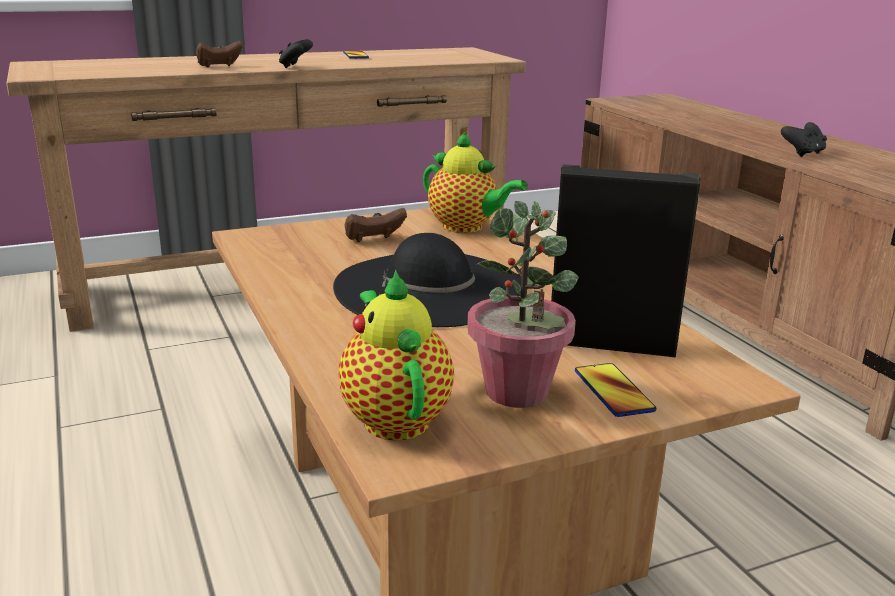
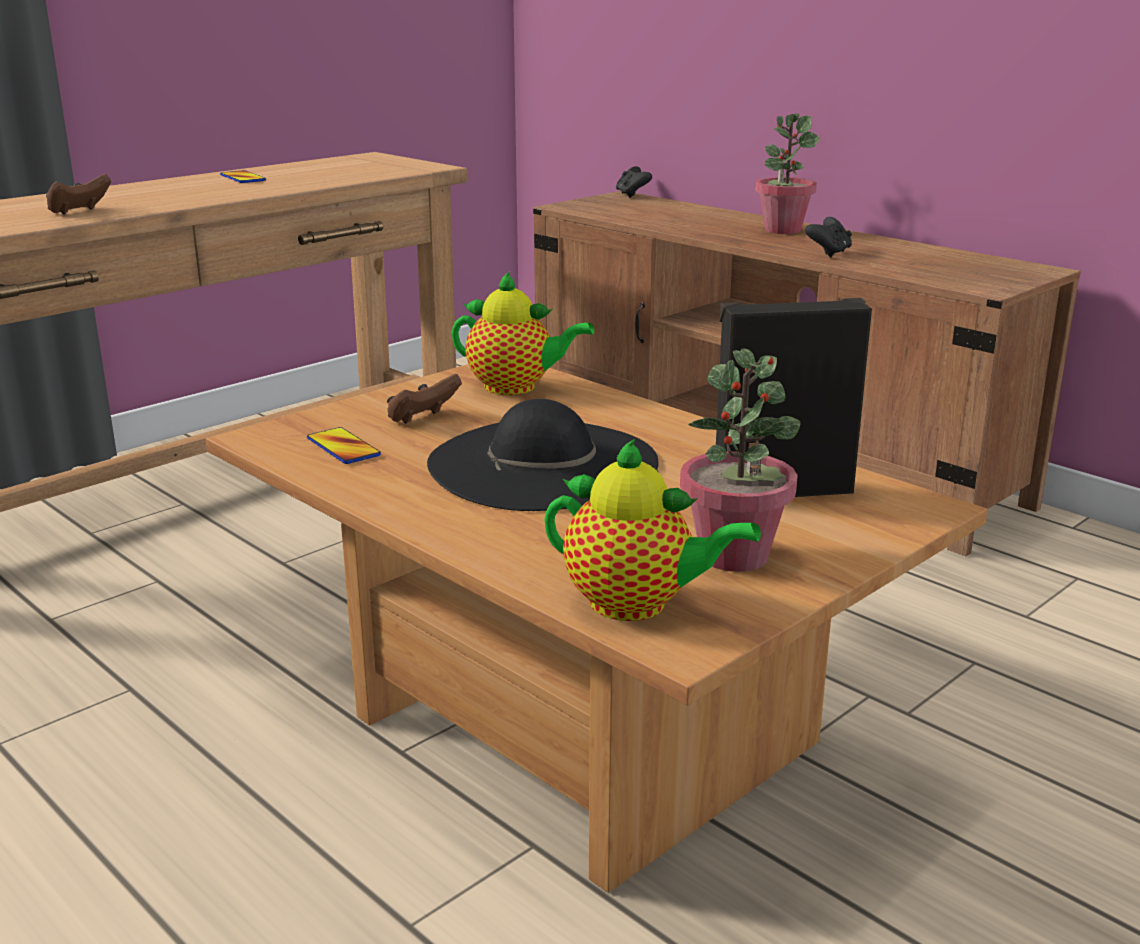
camera: 20 degrees left, 0 degrees up
black game controller [279,39,313,68] -> black game controller moved to [616,166,652,198]
teapot [338,270,454,441] -> teapot turned 150 degrees clockwise [544,439,761,621]
phone [575,363,657,417] -> phone moved to [307,427,381,464]
none -> potted plant [755,113,820,234]

